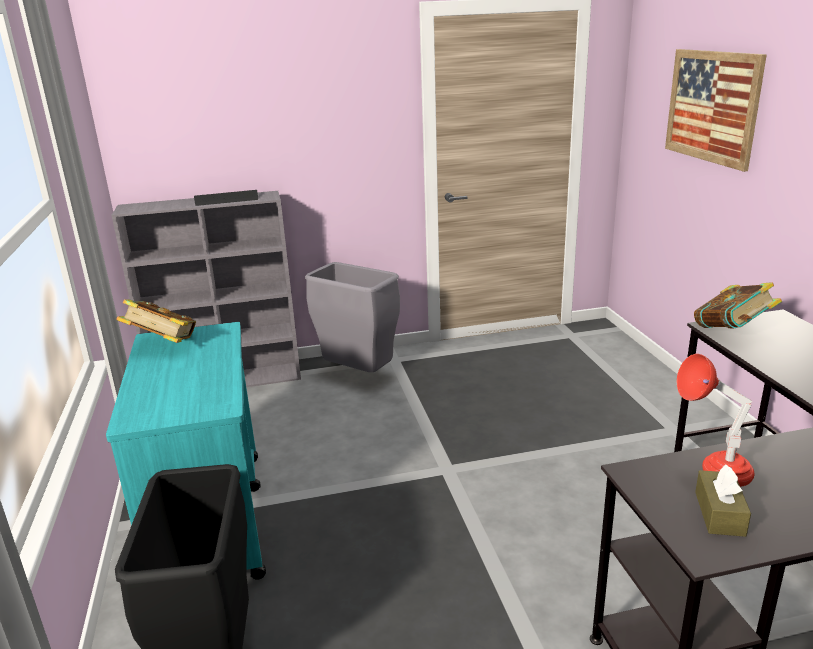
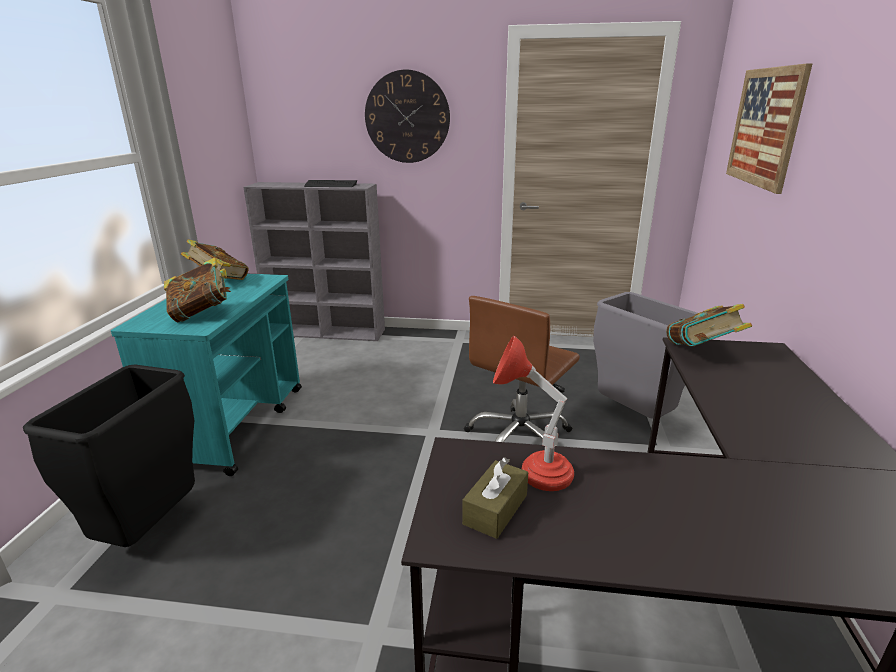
camera: 20 degrees right, 0 degrees up
grey trash can [305,262,400,372] -> grey trash can moved to [593,292,697,419]
none -> book [164,257,231,322]
none -> wall clock [365,70,450,163]
none -> brown office chair [464,296,580,446]

